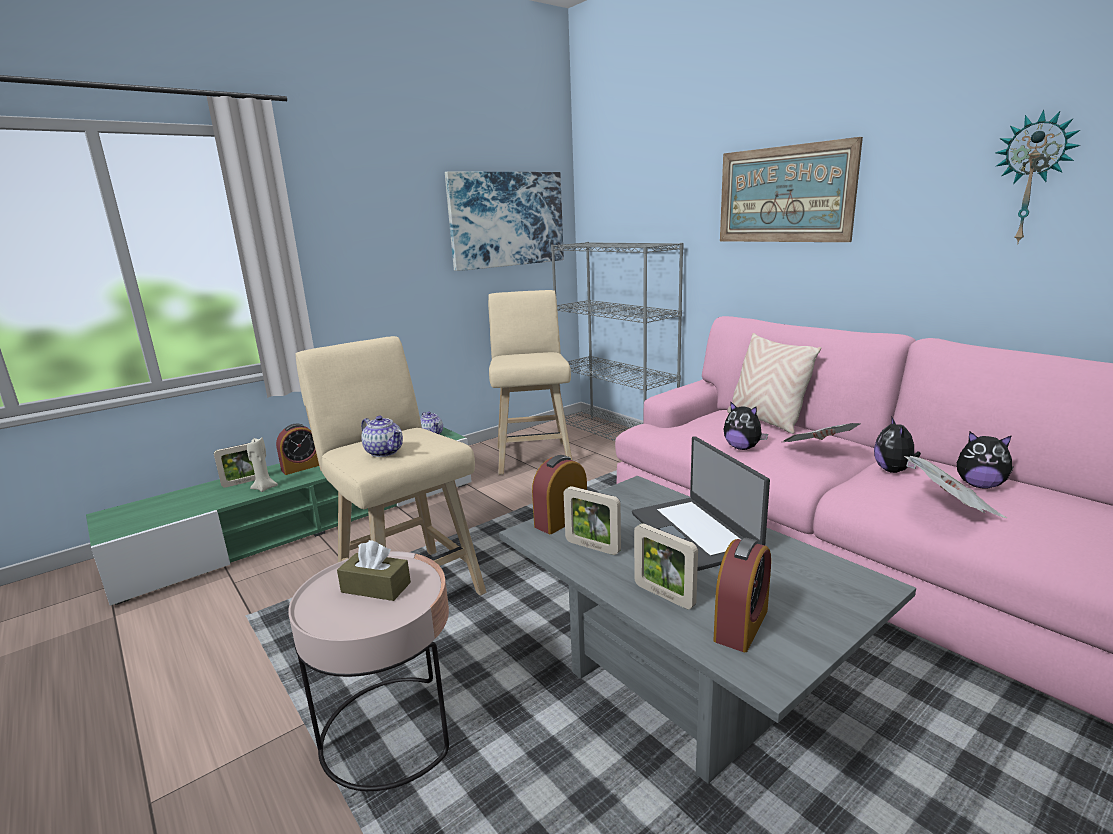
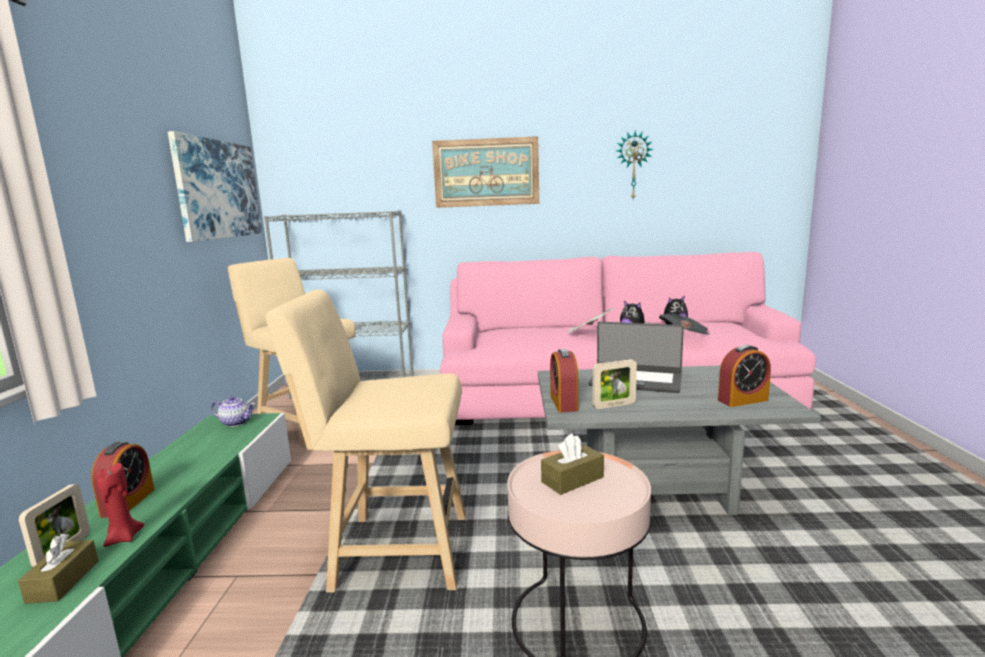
camera: 50 degrees left, 5 degrees down
beige candle [247,437,278,492] -> red candle [97,463,144,547]
teapot [361,416,403,457] -> none
picture frame [634,523,698,609] -> none
alarm clock [714,538,771,652] -> alarm clock turned 90 degrees clockwise [718,345,771,407]
plush toy [723,401,768,450] -> none
beige pillow [727,333,821,434] -> none
none -> brown tissue box [18,533,98,604]

